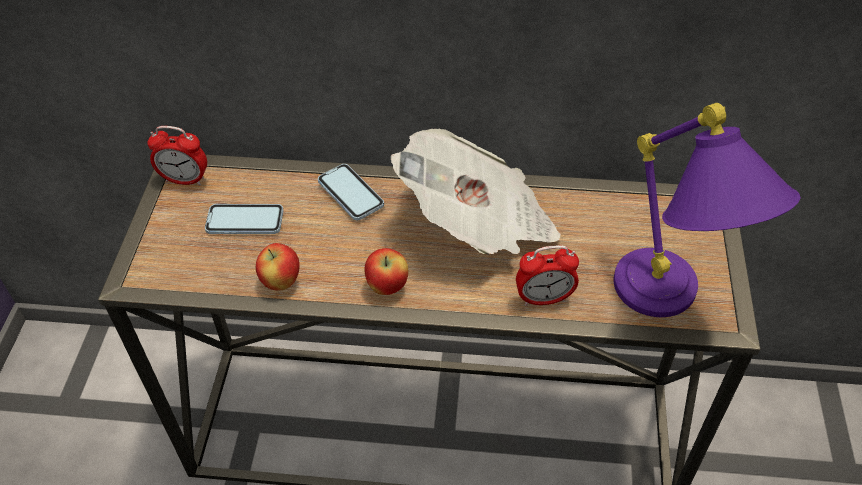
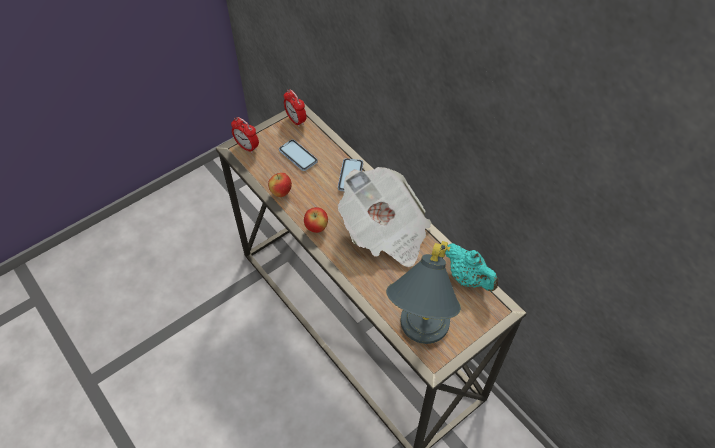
camera: 45 degrees right, 5 degrees up
alarm clock [516,245,579,306] -> alarm clock moved to [231,117,259,153]
purple table lamp [614,103,801,317] -> grey table lamp [386,241,461,344]
none -> turquoise teapot [445,243,498,291]

